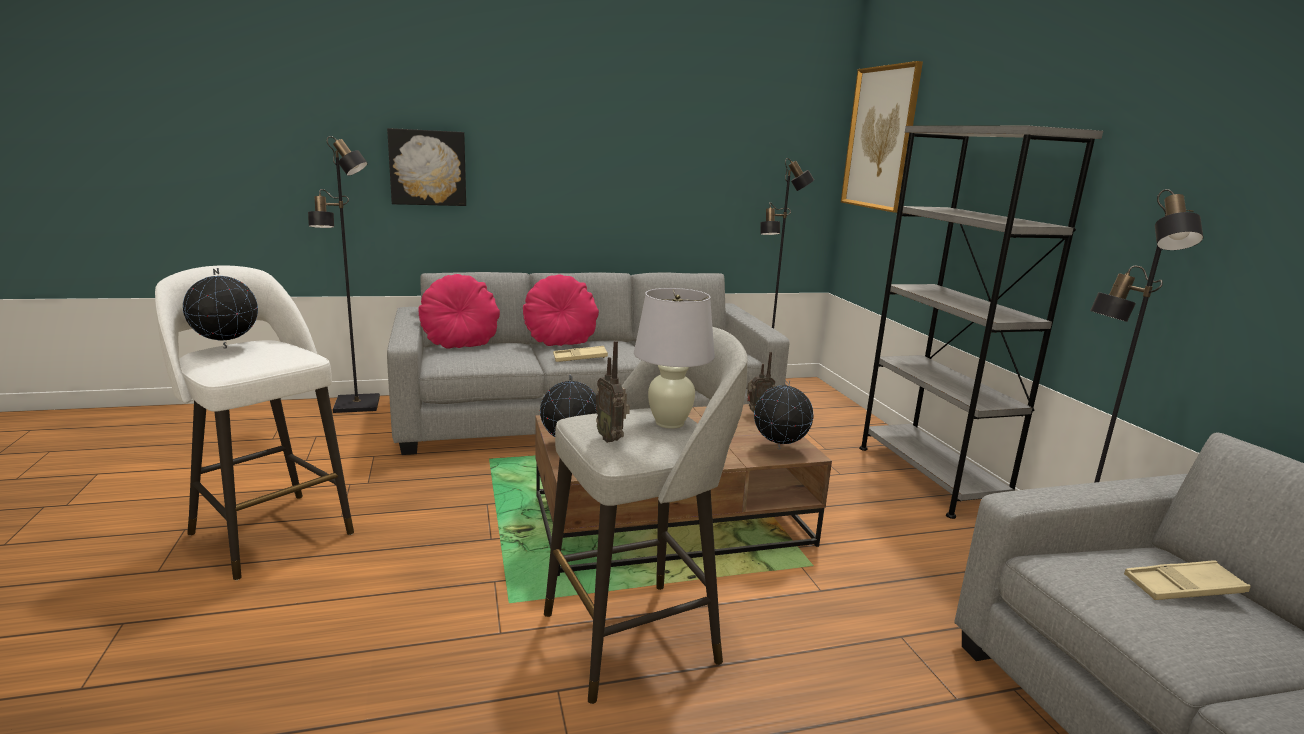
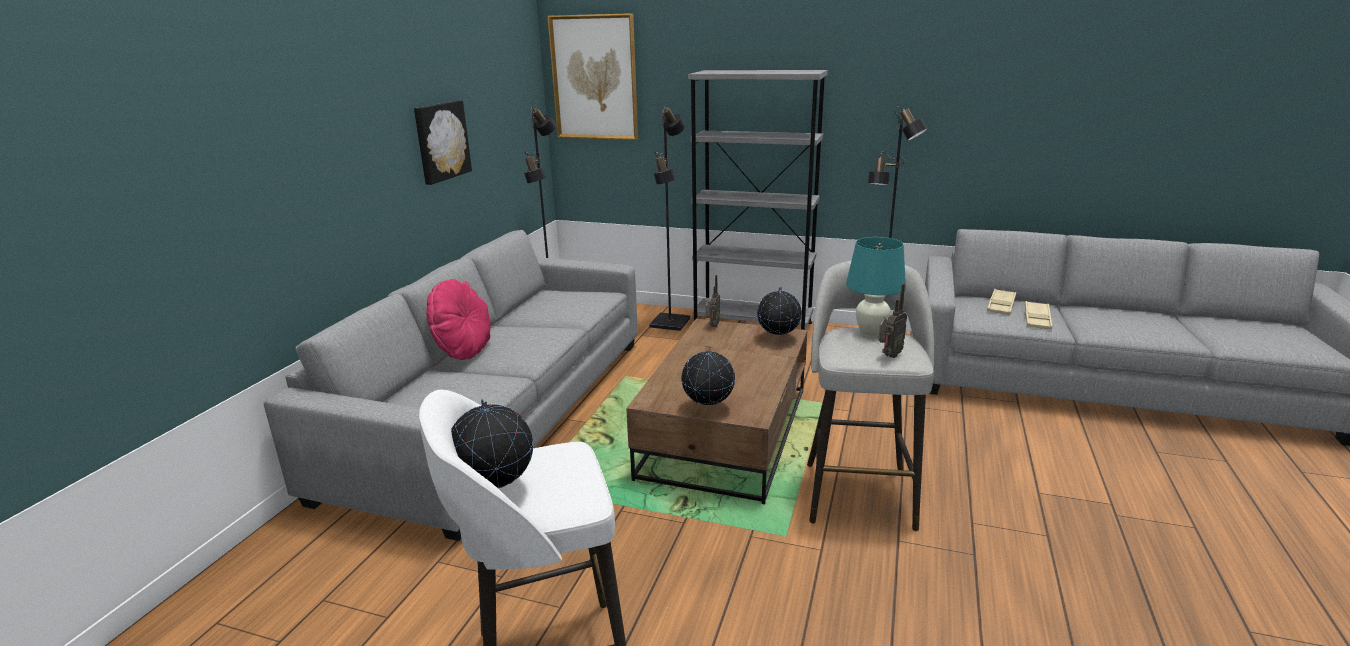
camera: 55 degrees left, 5 degrees up
black floor lamp [308,136,380,413] -> black floor lamp moved to [649,106,690,331]
picture [387,128,466,206] -> picture moved to [414,100,472,185]
pink pillow [418,274,500,348] -> none
beige tray [553,346,608,362] -> beige tray moved to [1025,301,1052,330]
radio [596,341,630,443] -> radio turned 45 degrees counterclockwise [878,284,907,358]
white table lamp [634,288,715,429] -> turquoise table lamp [846,237,906,338]

